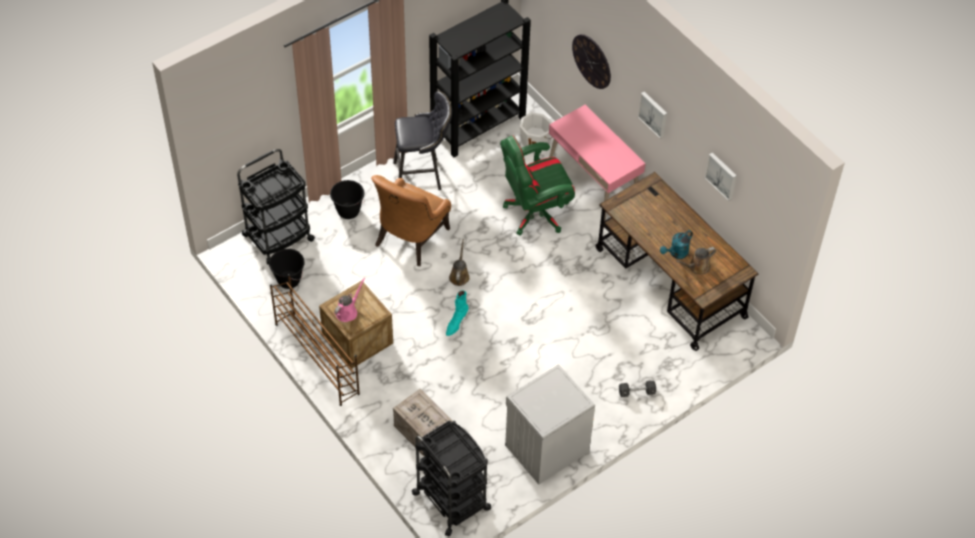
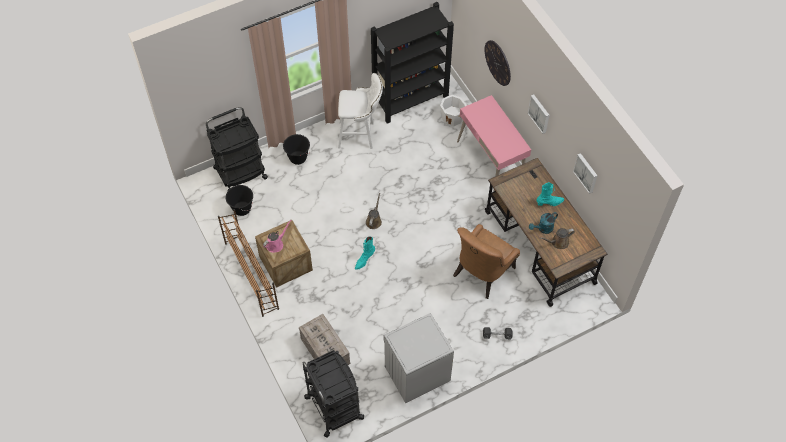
camera: 10 degrees right, 5 degrees up
brown chair [371,175,451,266] -> brown chair moved to [453,224,520,299]
black stool [393,91,452,190] -> white stool [338,73,383,149]
green office chair [500,135,575,236] -> none
none -> turquoise boot [536,182,564,206]

